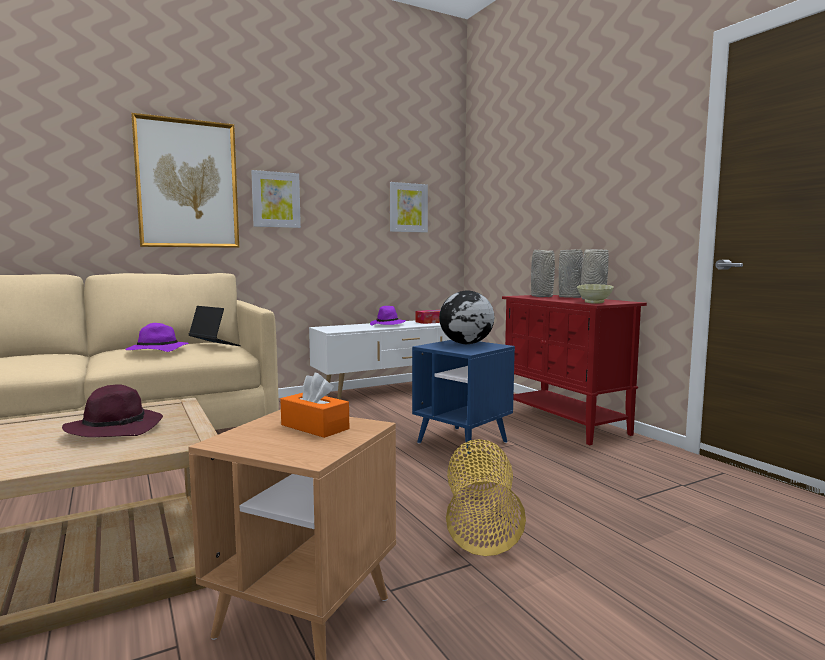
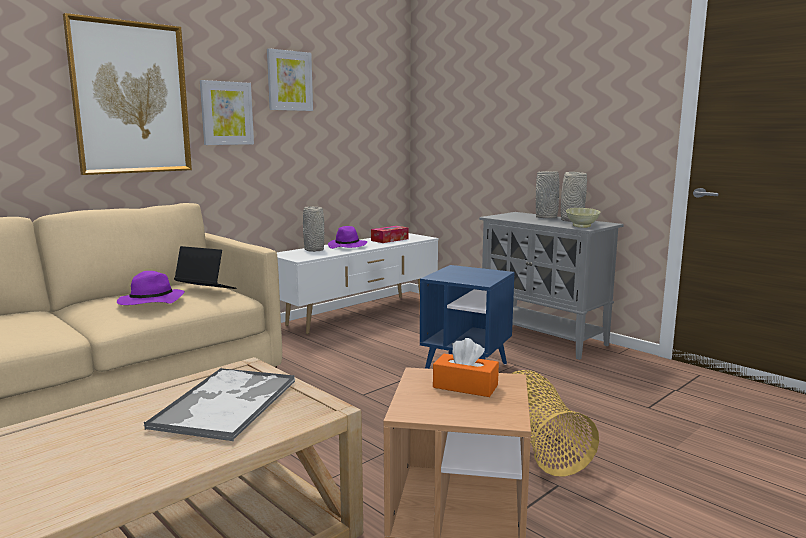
camera: 15 degrees left, 5 degrees up
purple hat [62,384,163,437] -> tray [144,368,295,442]
picture [390,182,428,232] -> picture moved to [267,48,313,111]
globe [439,290,494,344] -> none
red cabinet [502,295,647,445] -> grey cabinet [479,212,624,360]
grey vase [531,250,555,297] -> grey vase moved to [303,207,324,252]

